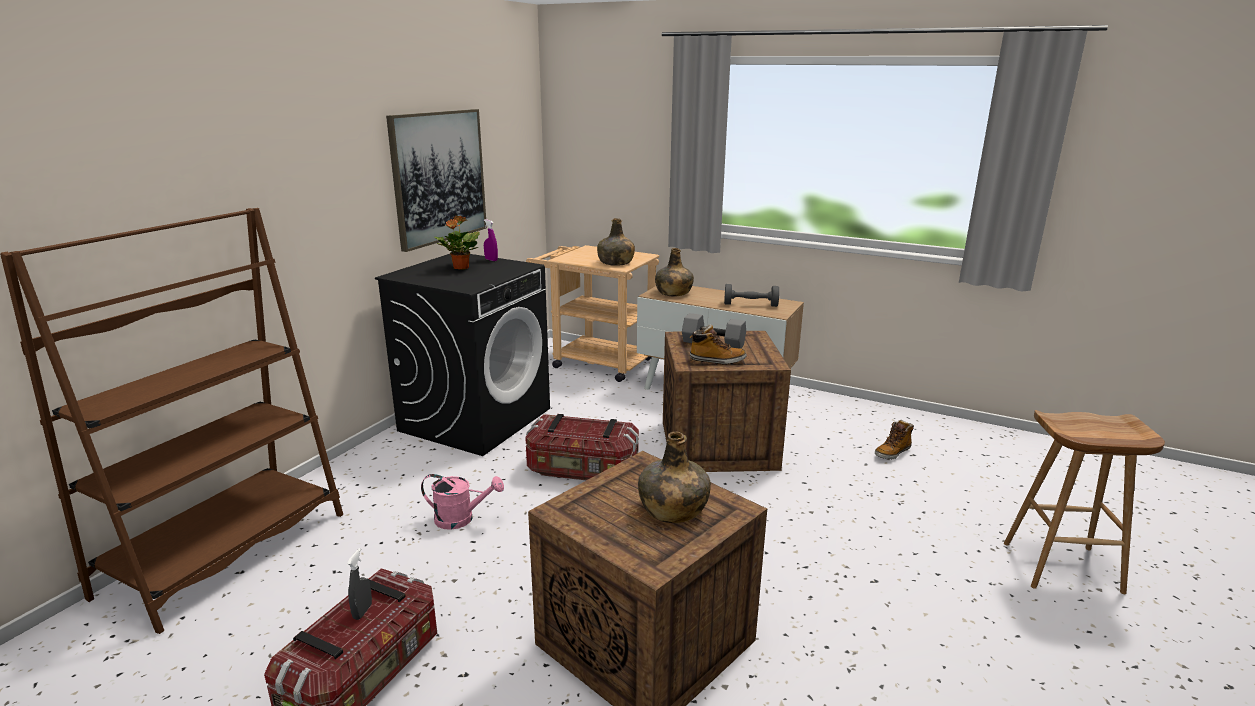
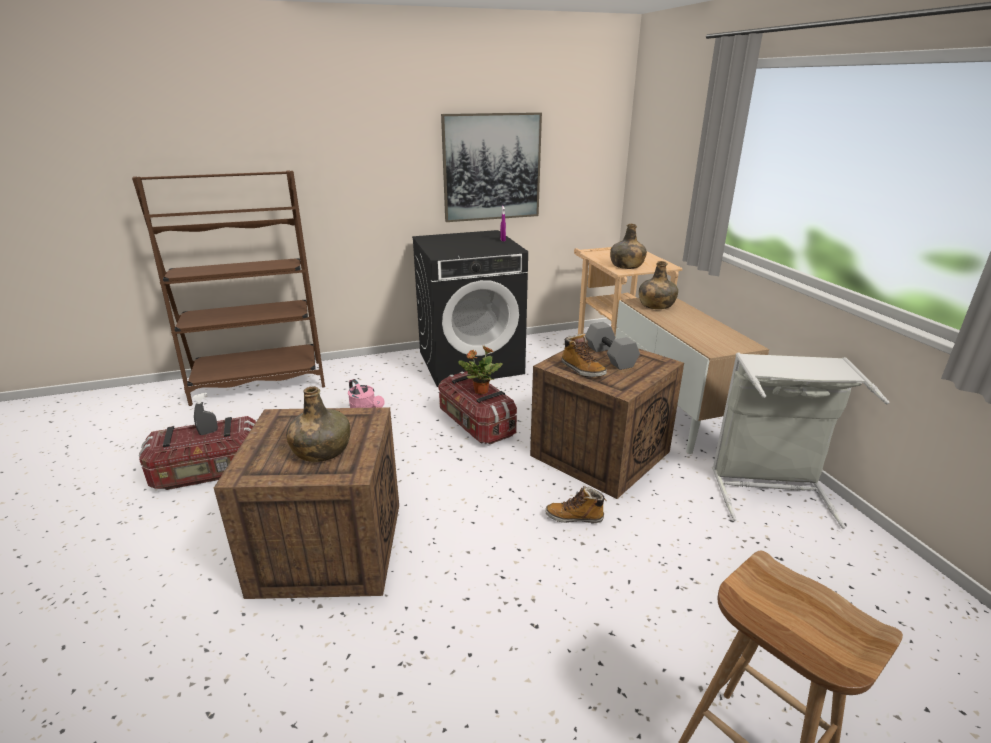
camera: 45 degrees right, 5 degrees up
potted plant [435,216,480,270] -> potted plant moved to [458,346,503,395]
grey dumbbell [724,284,779,307] -> none
boot [875,420,914,459] -> boot moved to [545,486,607,524]
none -> grey laundry basket [712,353,889,529]

